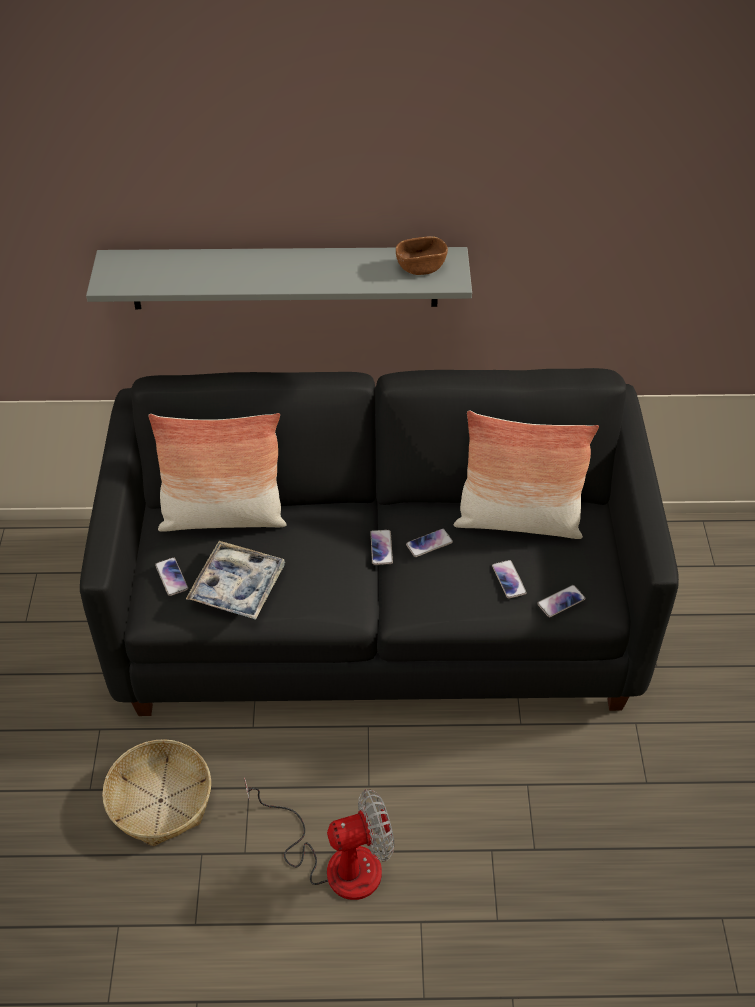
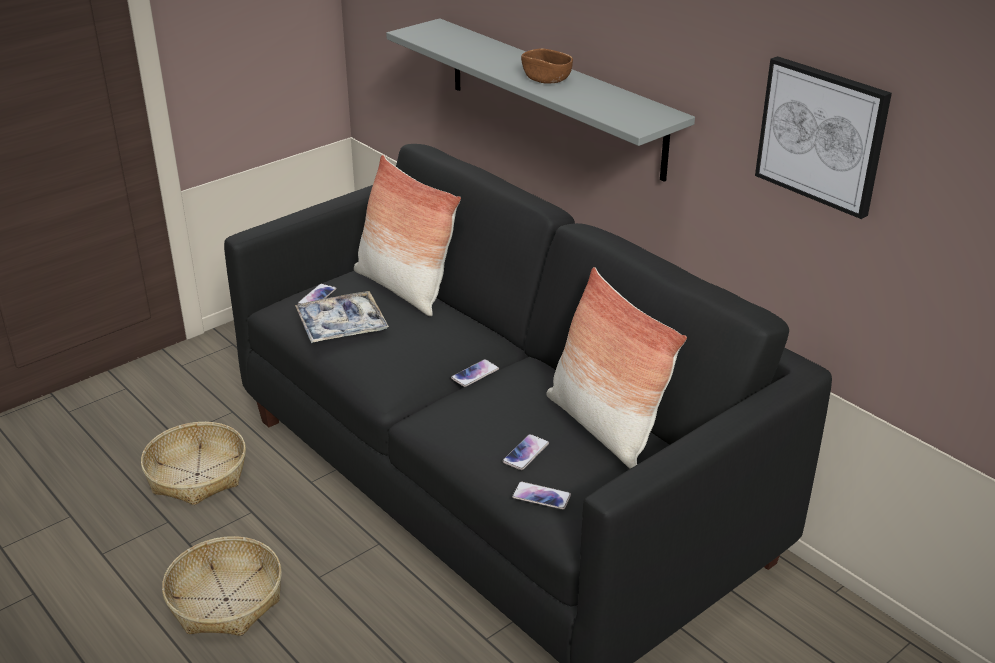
camera: 50 degrees right, 15 degrees down
fan [244,777,394,900] -> basket [162,536,282,636]
brown bowl [396,236,448,275] -> brown bowl moved to [521,48,573,84]
phone [406,529,453,557] -> none
none -> picture [755,56,892,219]

